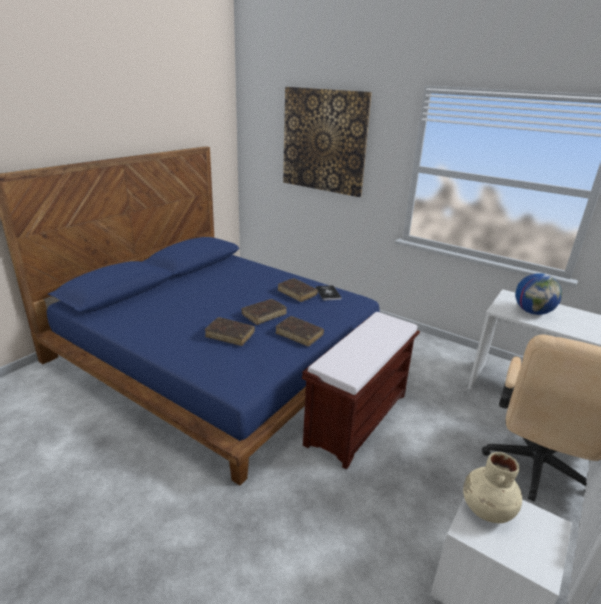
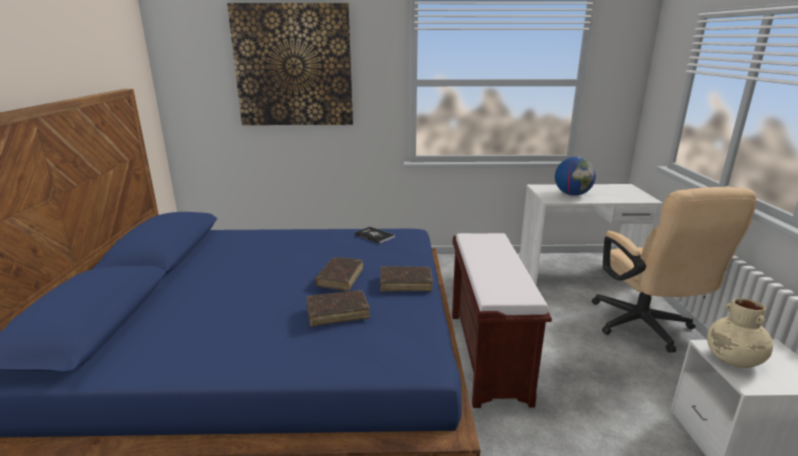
camera: 35 degrees left, 5 degrees down
brown book [278,278,318,302] -> none

